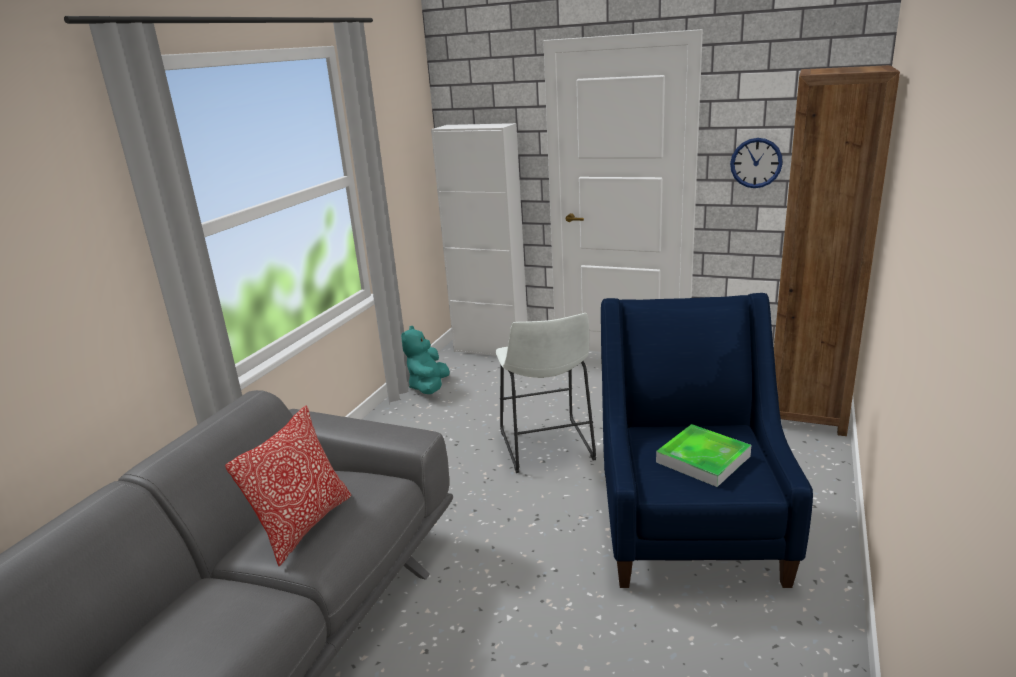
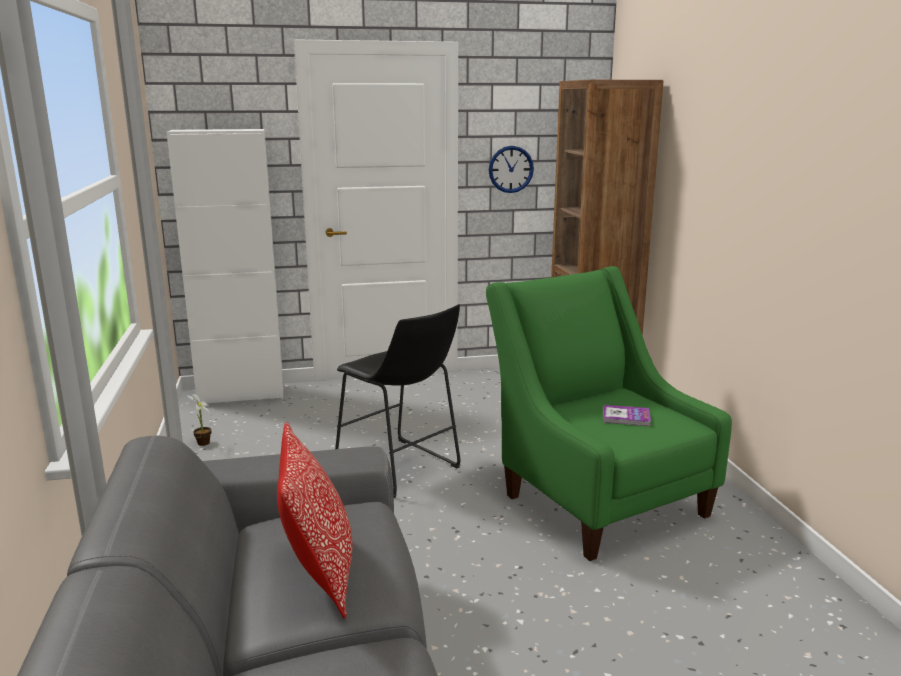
camera: 35 degrees left, 5 degrees down
turquoise plush toy [401,326,450,394] -> potted plant [187,393,212,446]
white stool [495,313,596,473] -> black stool [335,304,460,498]
blue armchair [601,293,813,588] -> green armchair [486,266,732,561]
tray [656,424,751,487] -> book [603,405,651,426]

